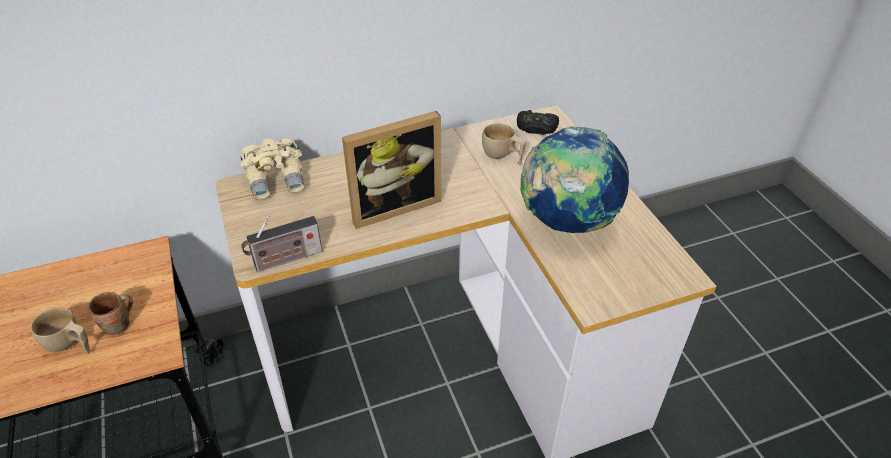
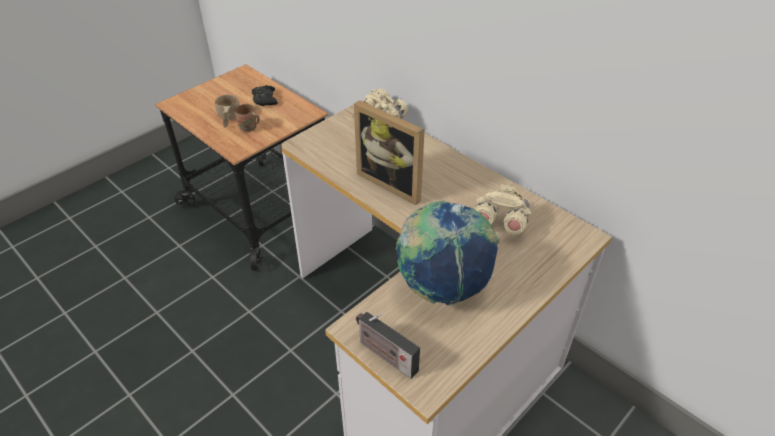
camera: 65 degrees right, 0 degrees up
radio [241,215,322,272] -> radio moved to [356,312,420,379]
beige cup [482,123,526,164] -> beige binoculars [474,184,531,235]
black game controller [517,110,559,135] -> black game controller moved to [252,85,278,106]

